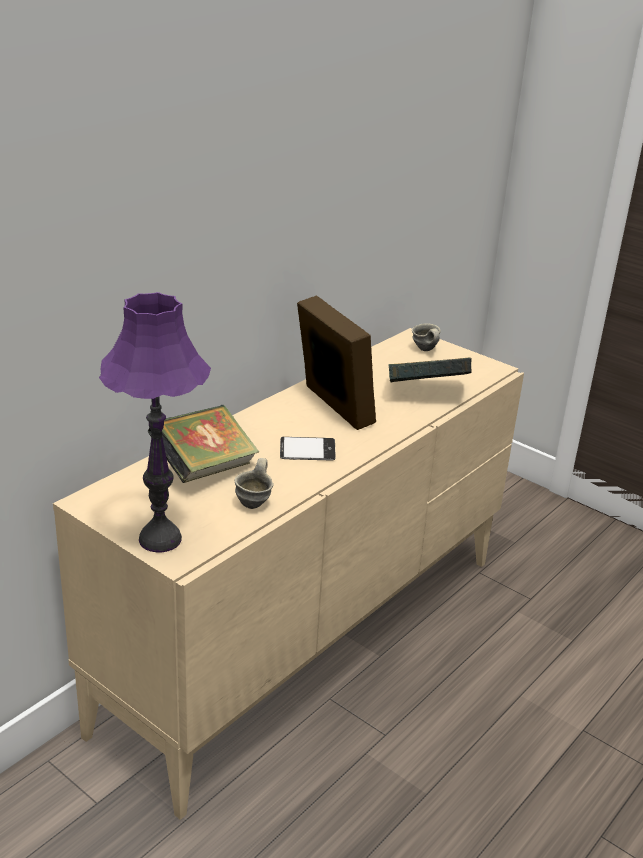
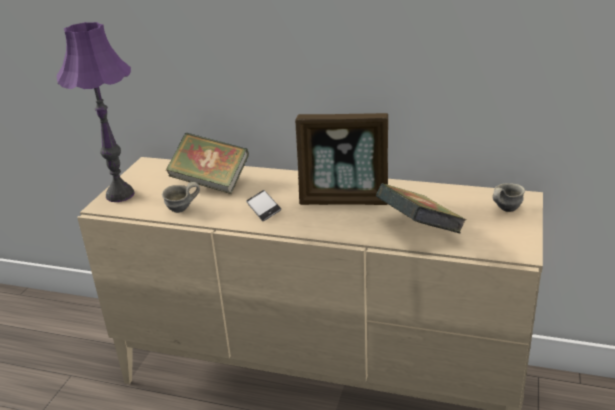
camera: 70 degrees right, 0 degrees up
picture frame [297,295,376,430] -> picture frame turned 60 degrees clockwise [295,113,388,205]

